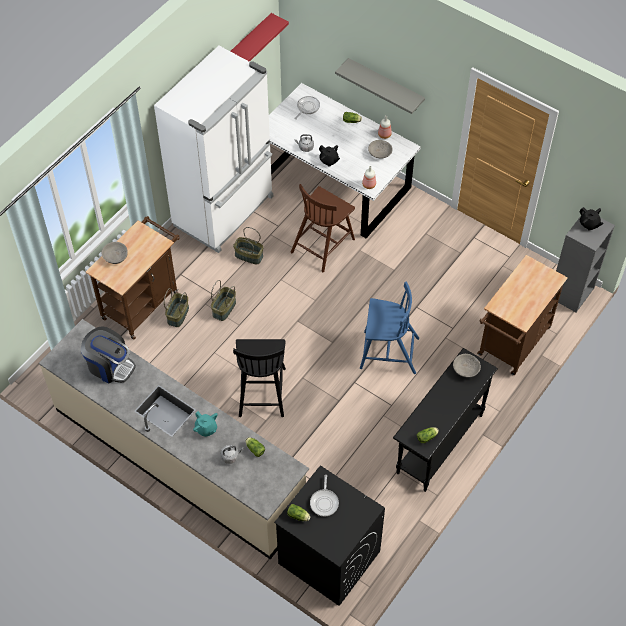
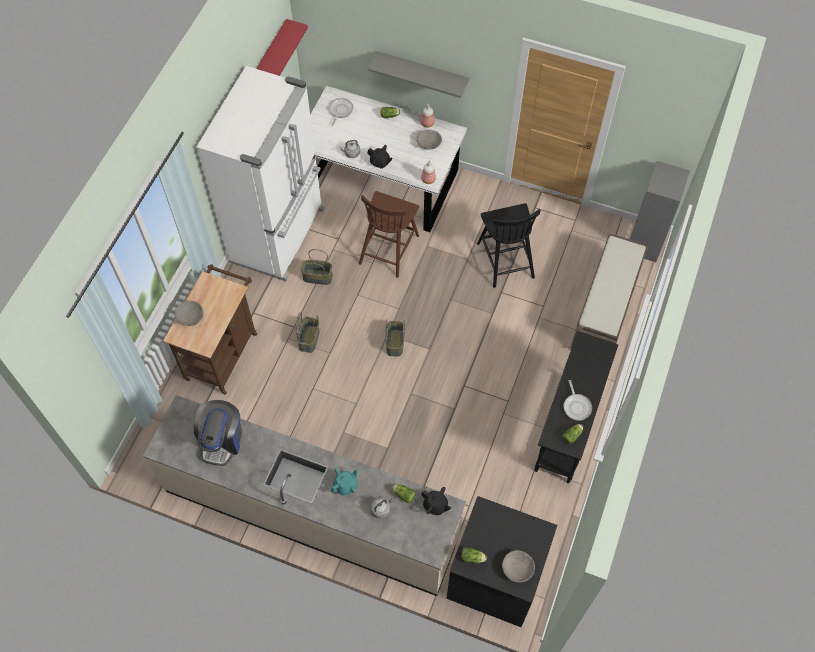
camera: 15 degrees left, 5 degrees up
coffee machine [81,326,136,384] -> coffee machine turned 90 degrees clockwise [194,400,242,466]
basket [164,288,189,327] -> basket moved to [385,319,405,357]
turquoise teapot [193,411,217,437] -> turquoise teapot turned 75 degrees counterclockwise [331,468,359,495]
black chair [233,339,286,417] -> black chair moved to [477,203,541,288]
frying pan [310,475,339,516] -> frying pan moved to [564,380,592,421]
blue chair [360,282,419,374] -> none
grey bowl [453,354,481,377] -> grey bowl moved to [502,550,535,582]
brown cart [477,255,568,375] -> brown bench [570,233,648,348]
black teapot [579,207,604,231] -> black teapot moved to [421,487,452,515]

